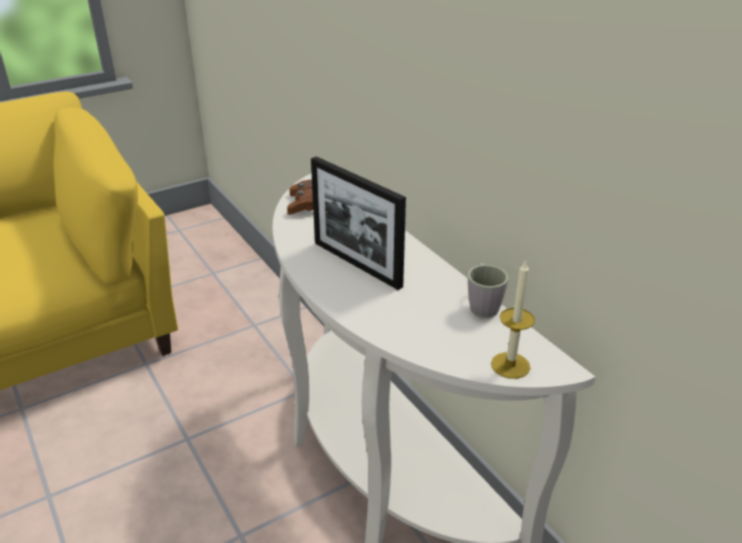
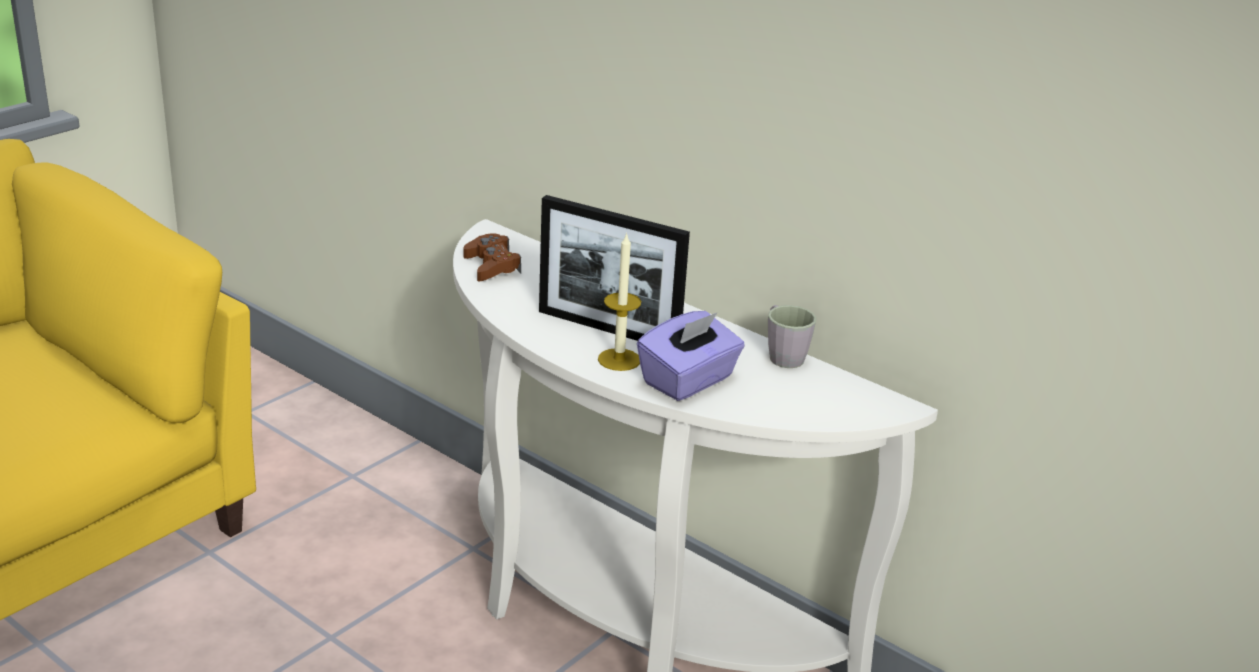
camera: 20 degrees left, 5 degrees down
candle [491,260,535,379] -> candle moved to [598,232,641,371]
none -> purple tissue box [637,311,745,401]

